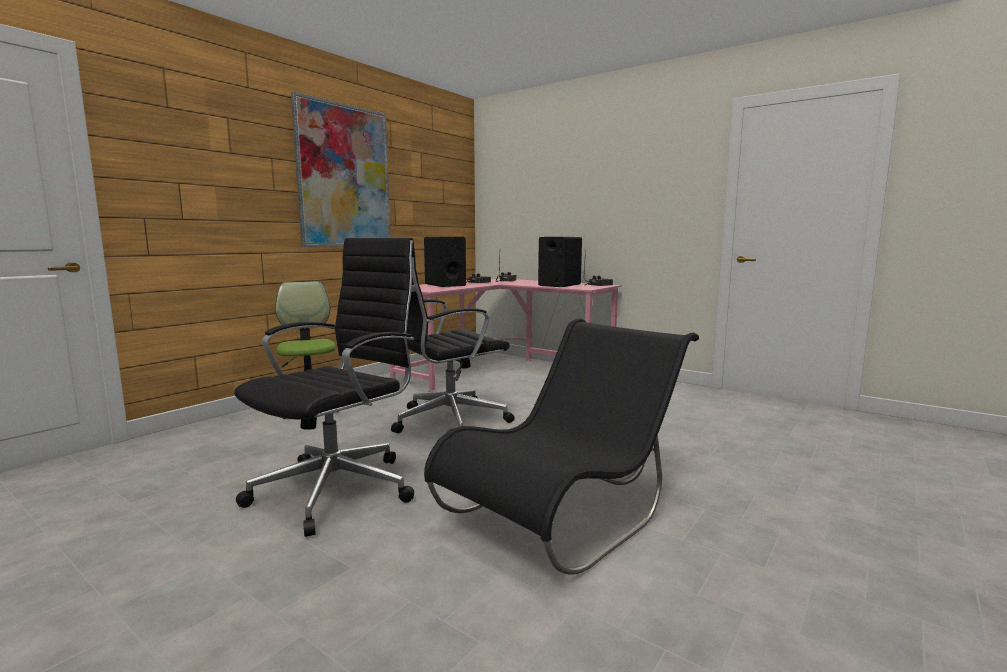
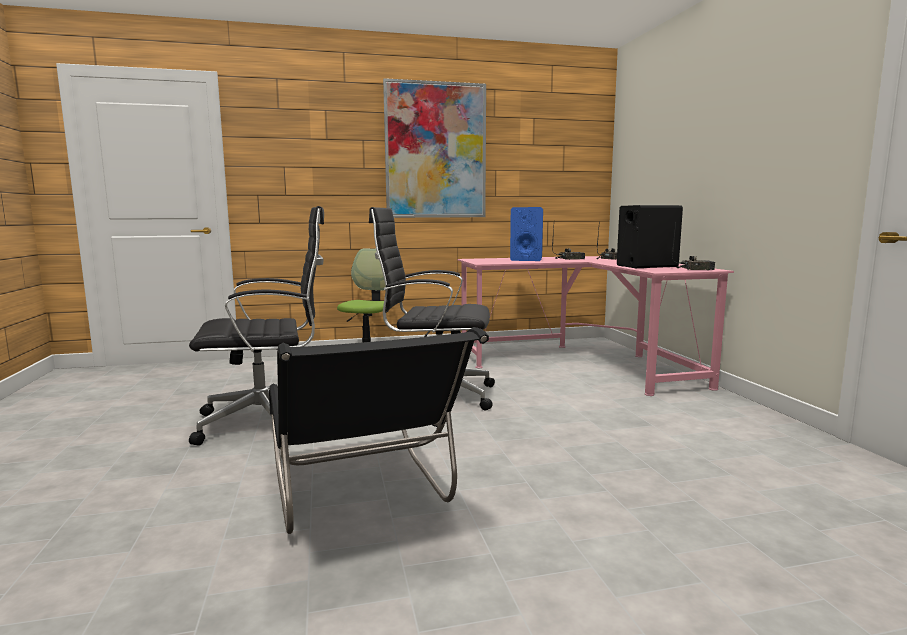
camera: 40 degrees right, 0 degrees up
black speaker [424,237,466,287] -> blue speaker [510,207,543,261]
black chair [424,318,699,575] -> black chair turned 75 degrees clockwise [269,327,489,534]

